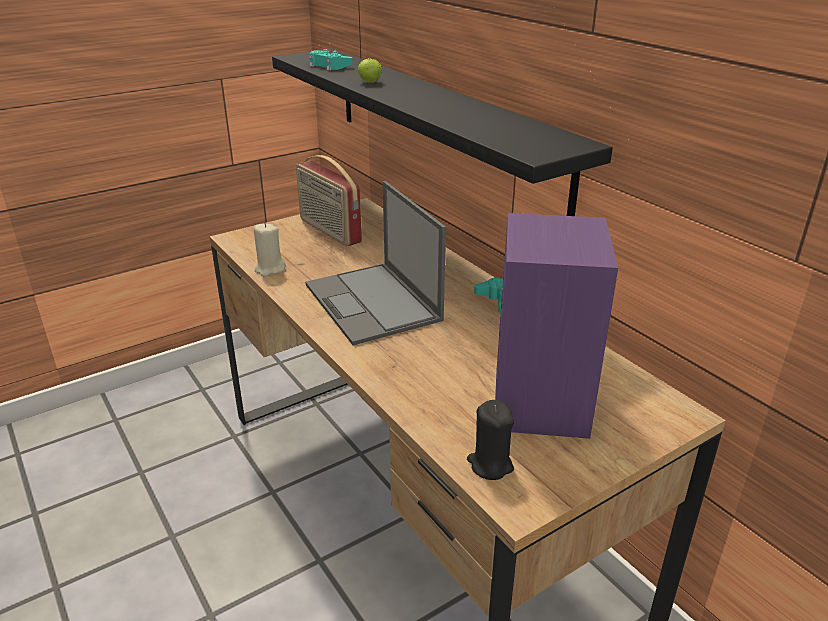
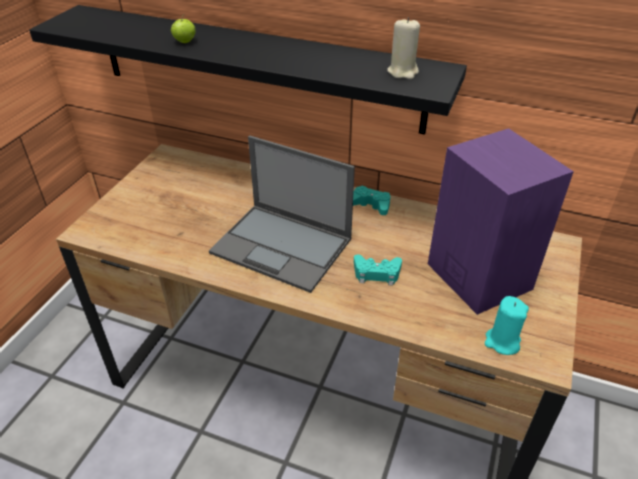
camera: 35 degrees left, 10 degrees up
beige candle [254,223,286,276] -> beige candle moved to [387,17,420,79]
radio [296,155,362,246] -> none
turquoise game controller [309,49,353,71] -> turquoise game controller moved to [354,254,402,286]
black candle [467,400,514,480] -> turquoise candle [485,296,529,355]

